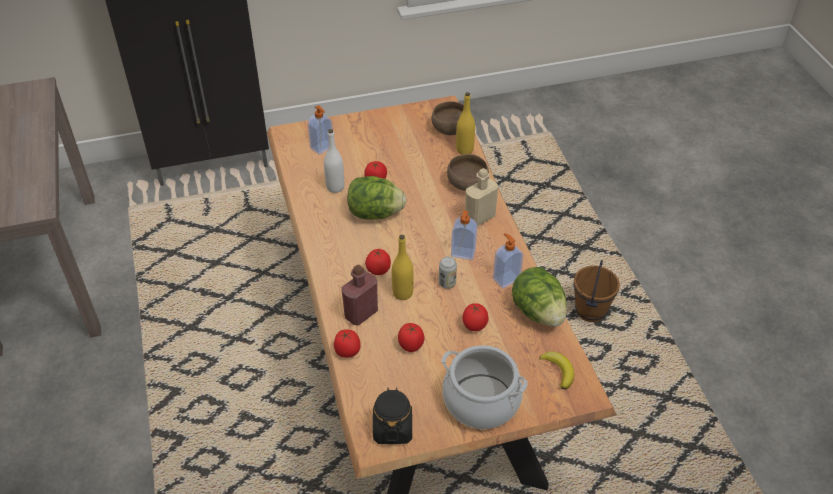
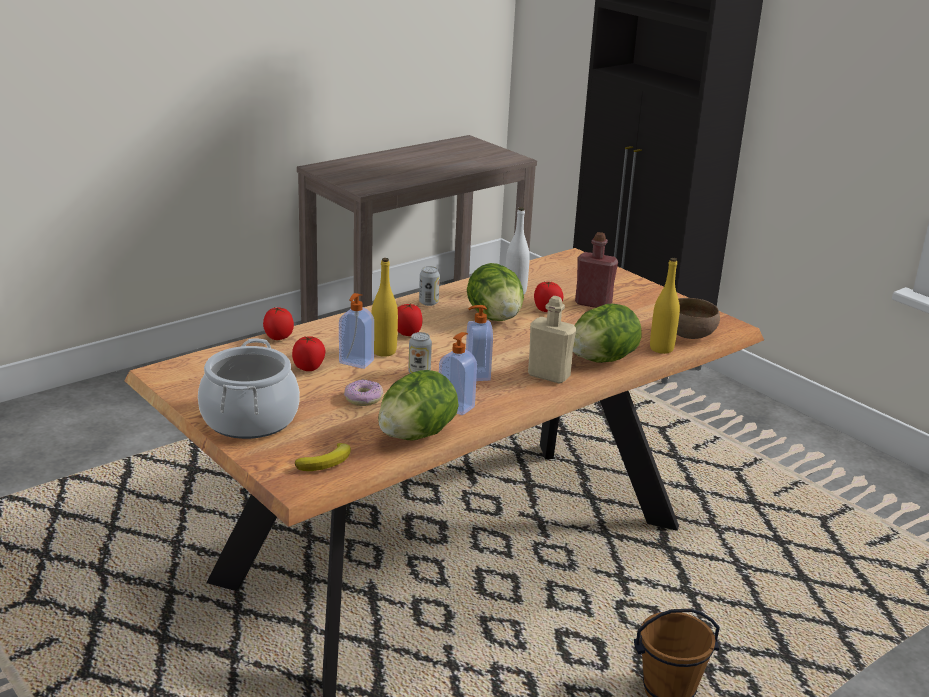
camera: 65 degrees right, 20 degrees down
soap dispenser [308,105,333,155] -> soap dispenser moved to [339,293,374,369]
red bottle [341,265,378,326] -> red bottle moved to [575,232,618,308]
black jar [373,387,412,444] -> none
brown bowl [447,154,489,191] -> lettuce [573,304,642,363]
tomato [463,303,488,331] -> donut [344,380,383,406]
none -> can [419,266,440,306]

